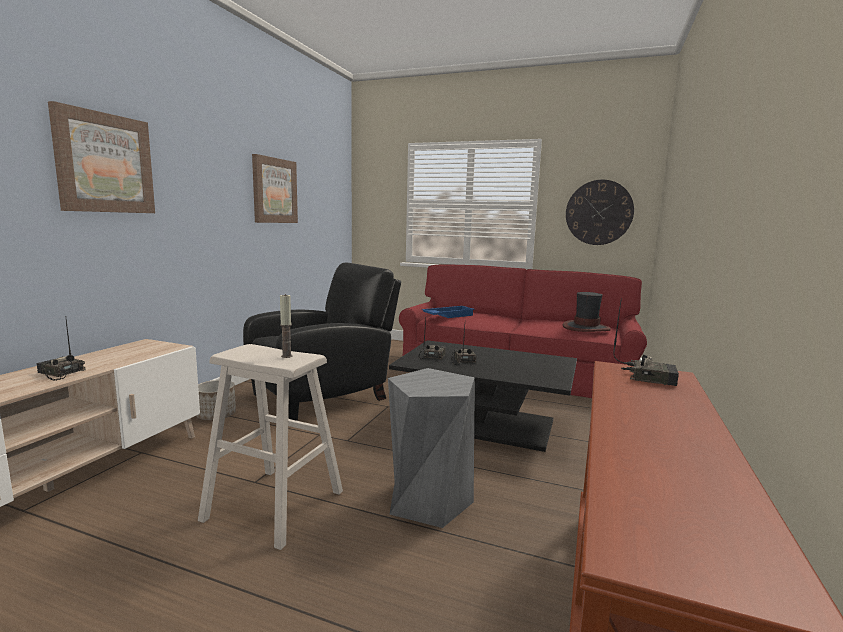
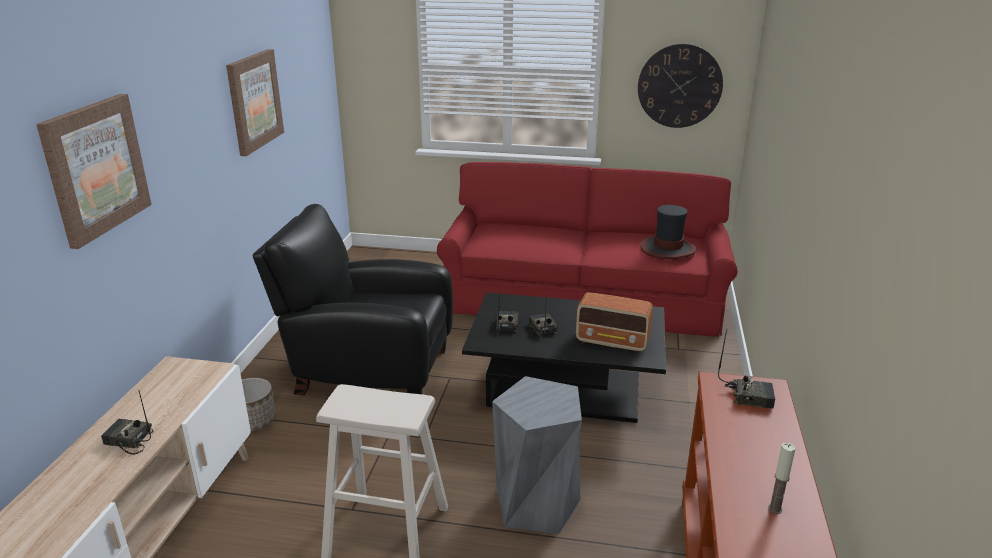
camera: 10 degrees left, 15 degrees up
black armchair [243,263,401,421] -> black armchair turned 120 degrees counterclockwise [253,204,453,395]
candle [280,295,292,358] -> candle moved to [768,443,796,514]
blue tray [422,306,475,318] -> none
none -> radio [576,292,653,352]

